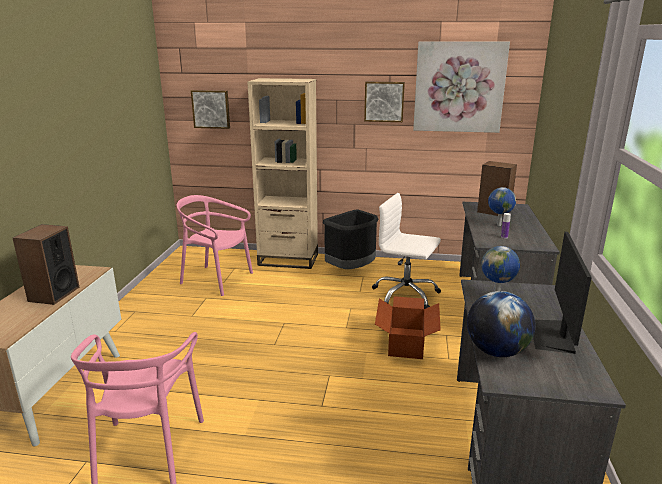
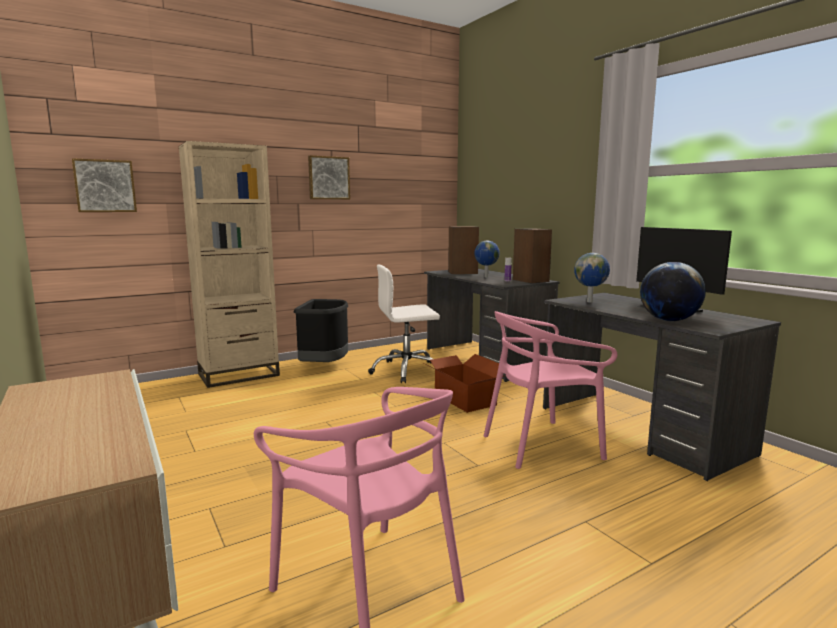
camera: 40 degrees left, 10 degrees down
speaker [13,224,80,305] -> speaker moved to [513,228,552,283]
pink chair [177,195,253,296] -> pink chair moved to [484,311,617,469]
picture [413,41,510,133] -> none

